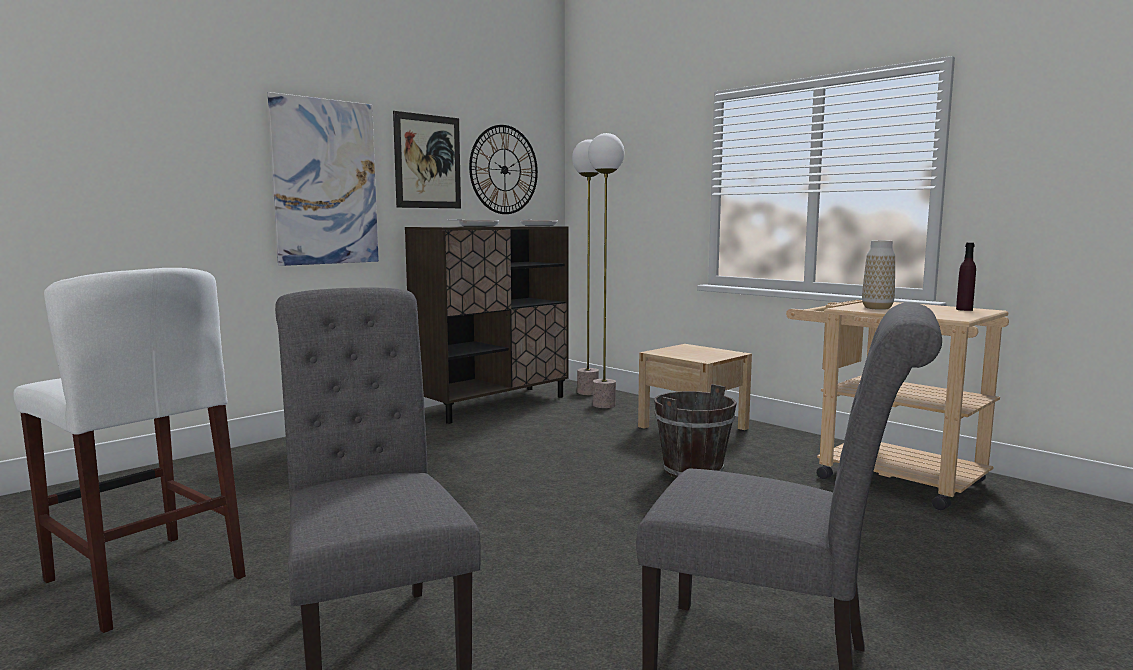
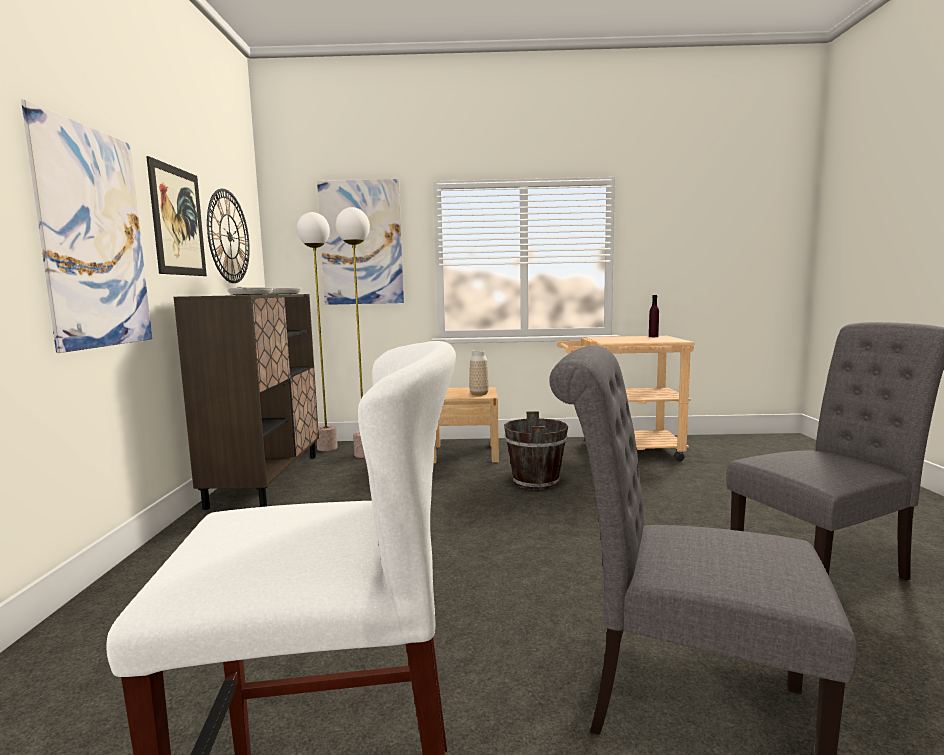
camera: 45 degrees left, 0 degrees up
vase [862,240,895,310] -> vase moved to [469,350,489,396]
none -> picture [317,179,404,305]

